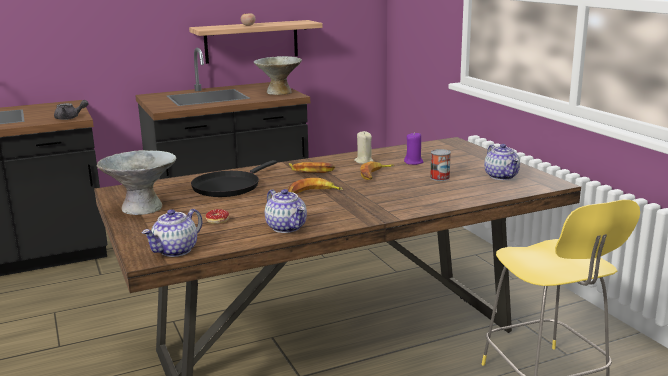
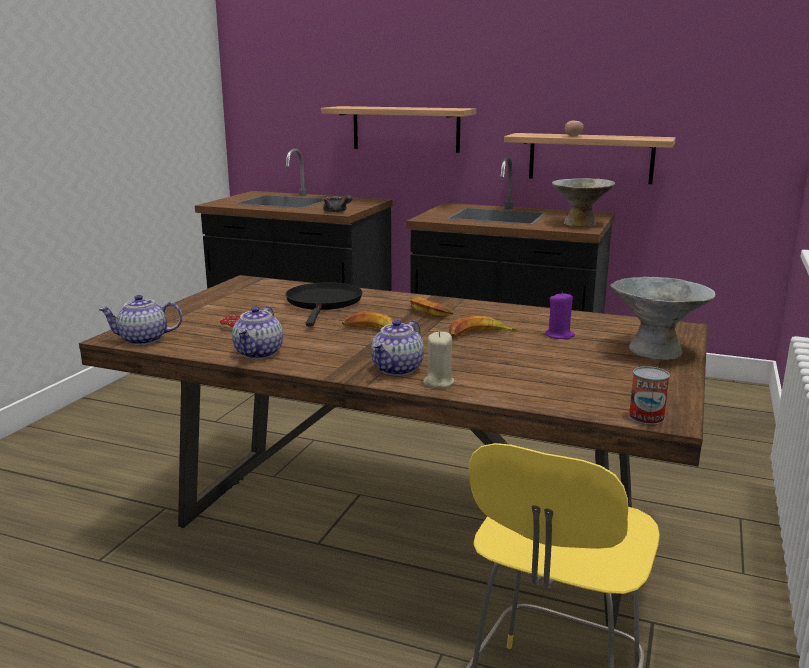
camera: 45 degrees right, 0 degrees up
grey bowl [97,150,176,215] -> grey bowl moved to [610,277,716,360]
black frying pan [191,160,277,197] -> black frying pan turned 105 degrees clockwise [285,282,362,326]
beige candle [354,131,374,164] -> beige candle moved to [423,332,454,388]
can [430,149,451,181] -> can moved to [629,366,670,425]
teapot [484,144,520,180] -> teapot moved to [371,320,424,376]
none -> shelf [321,106,476,153]

